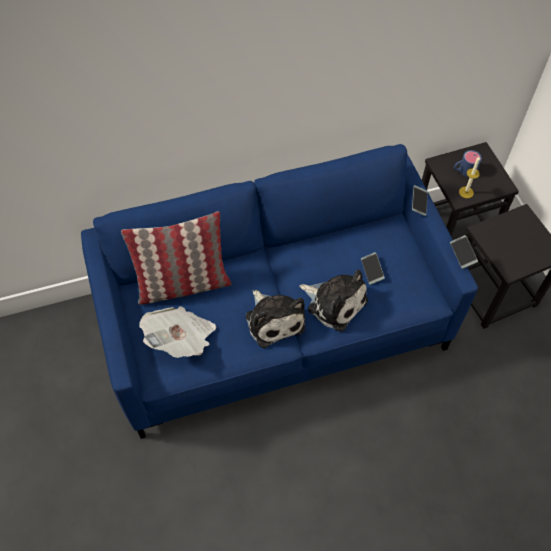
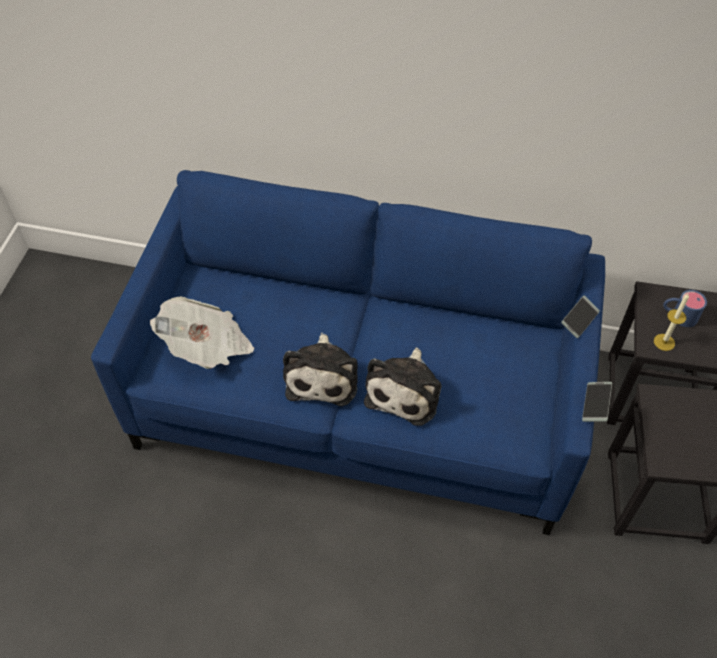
camera: 30 degrees right, 5 degrees down
pillow [121,211,231,305] -> none
plush toy [299,269,368,332] -> plush toy turned 45 degrees clockwise [364,348,442,426]
phone [361,252,385,285] -> none

